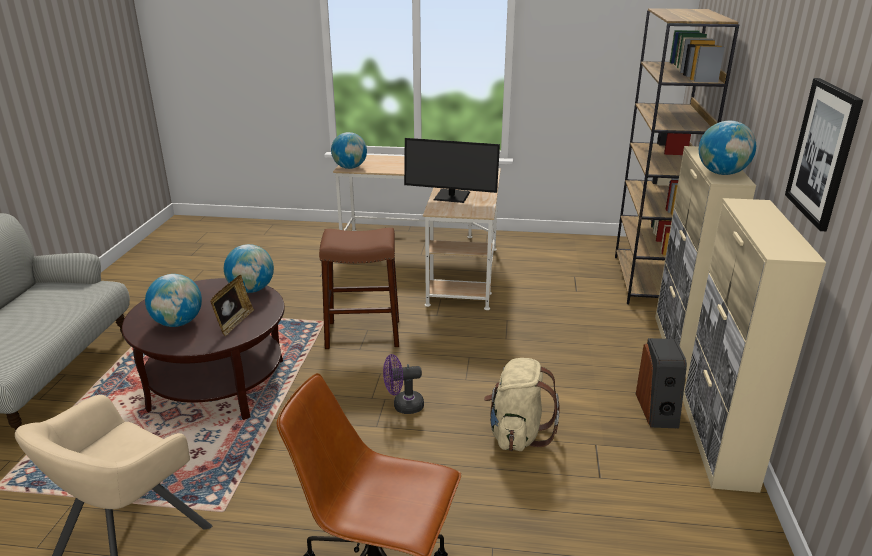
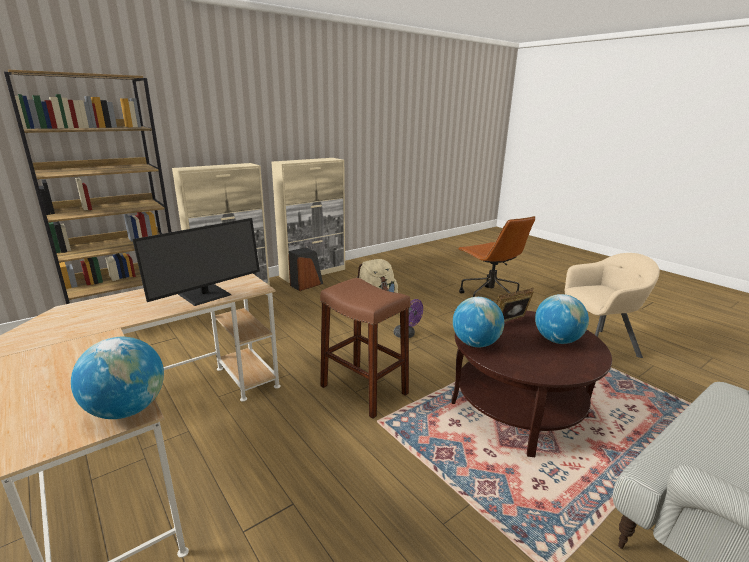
camera: 135 degrees left, 5 degrees down
monitor [404,138,500,203] -> monitor turned 75 degrees clockwise [132,218,260,306]
globe [699,121,756,175] -> none
picture [785,78,863,231] -> none

